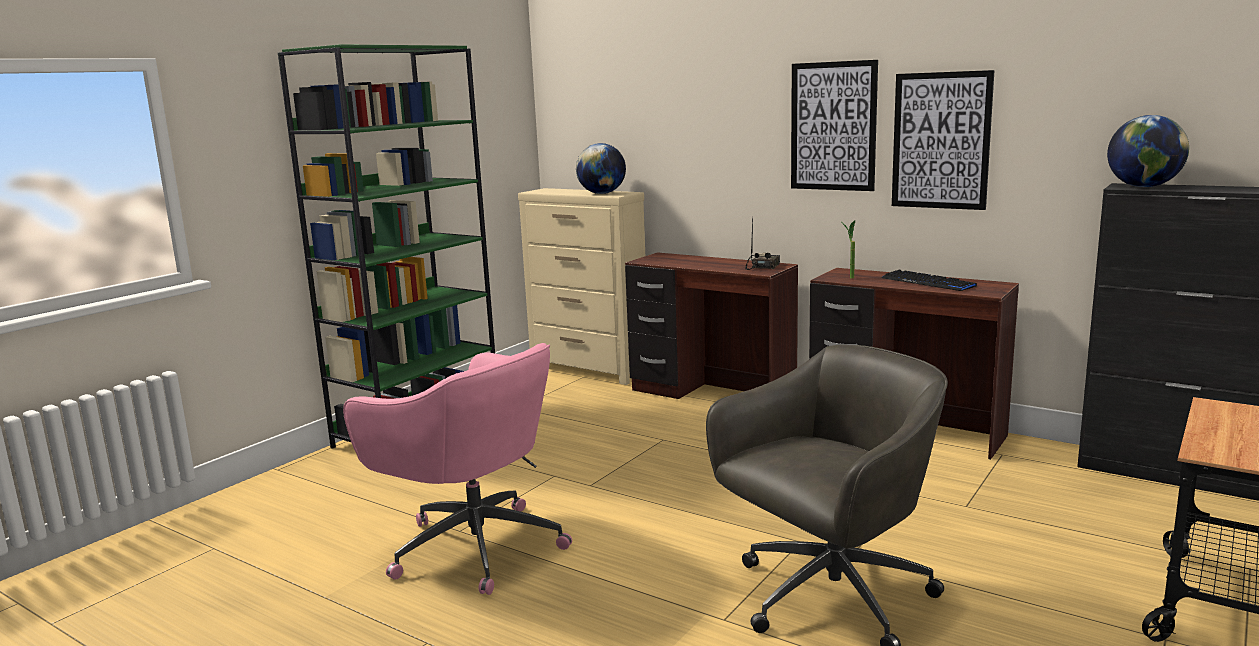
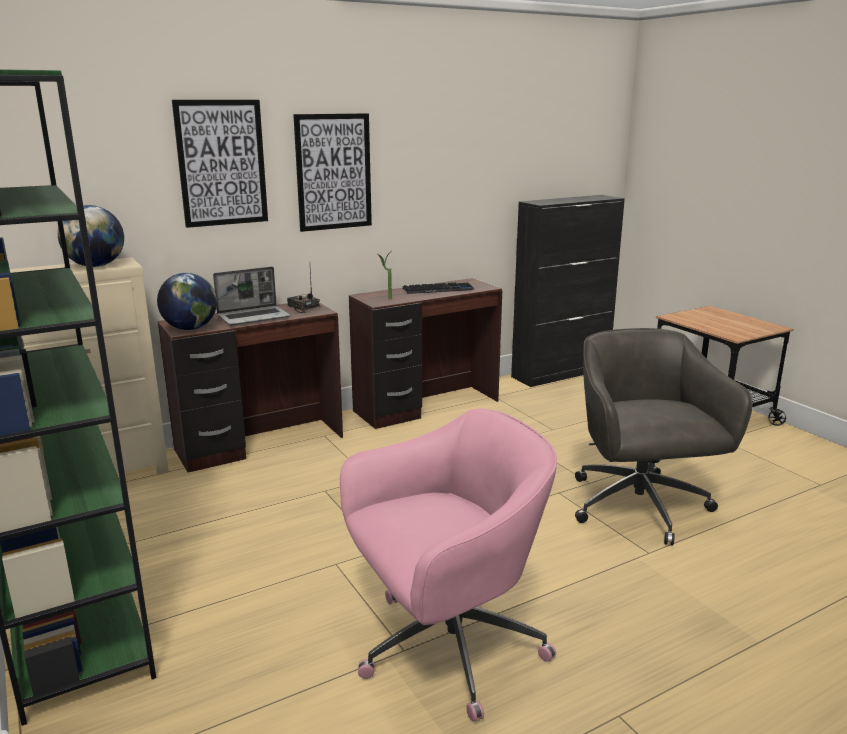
camera: 65 degrees left, 5 degrees up
picture [892,70,995,210] -> picture moved to [172,100,268,228]
globe [1107,115,1189,187] -> globe moved to [157,273,217,330]
none -> laptop [213,267,290,325]

